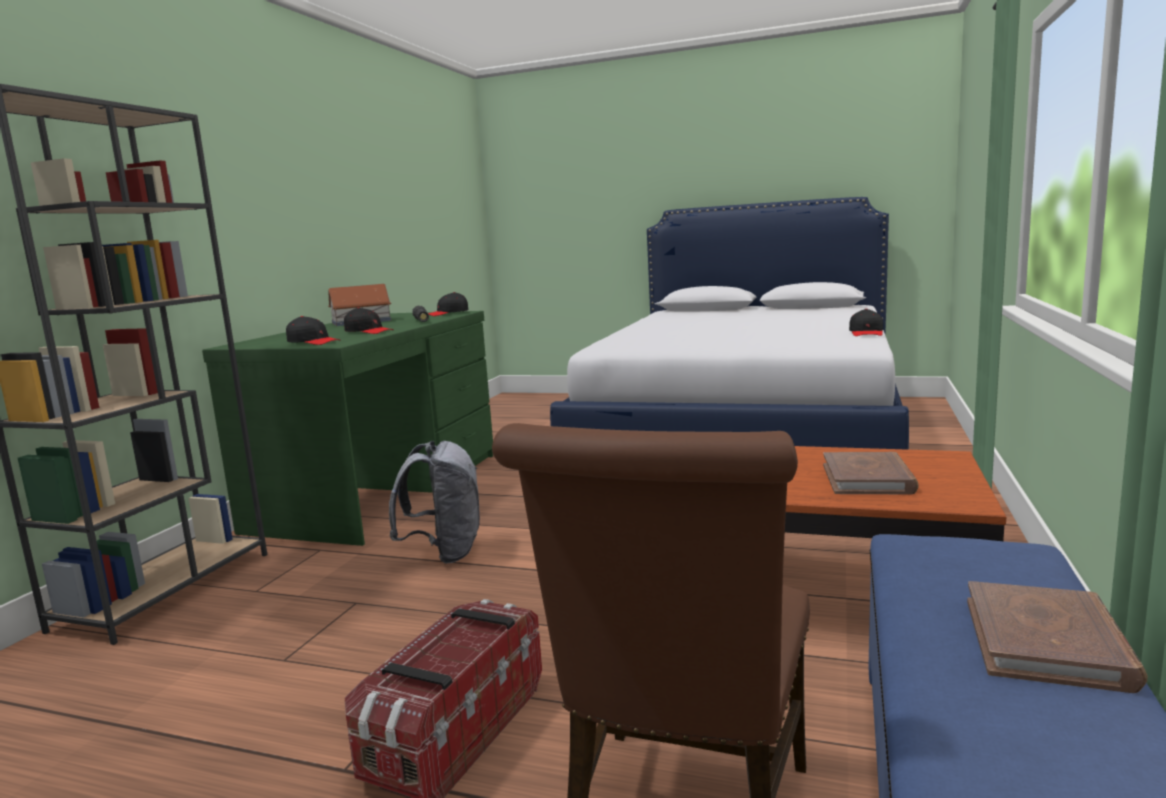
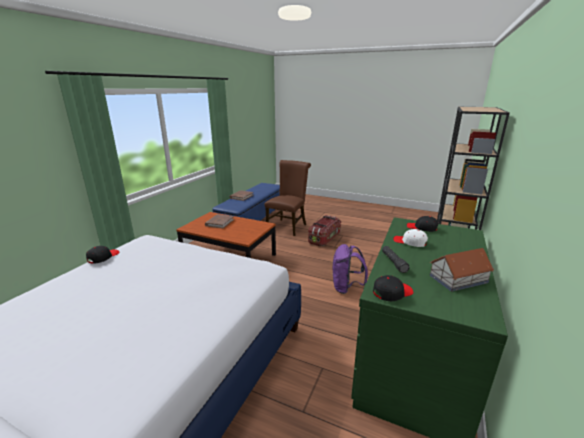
camera: 175 degrees left, 10 degrees up
black cap [344,307,393,334] -> white cap [393,229,428,247]
grey backpack [389,441,480,563] -> purple backpack [333,244,368,294]

